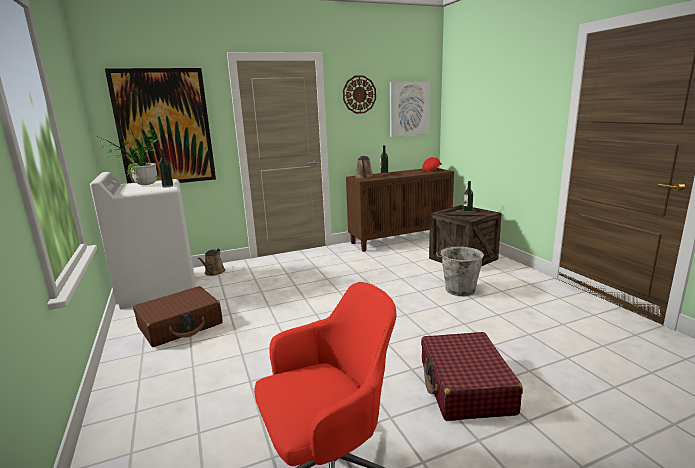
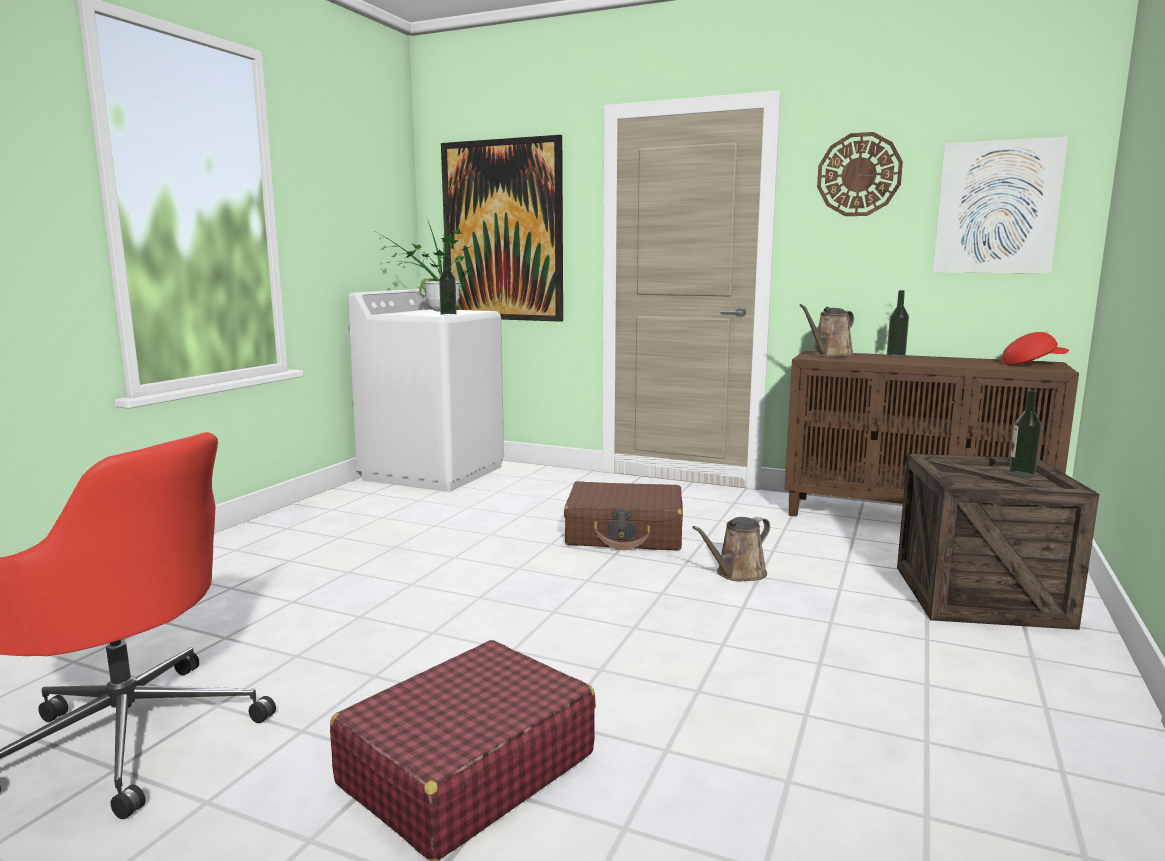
camera: 45 degrees right, 5 degrees down
brown suitcase [133,286,223,347] -> brown suitcase moved to [564,481,683,551]
brown watering can [198,248,225,276] -> brown watering can moved to [692,517,770,582]
grey bucket [435,246,484,296] -> none

